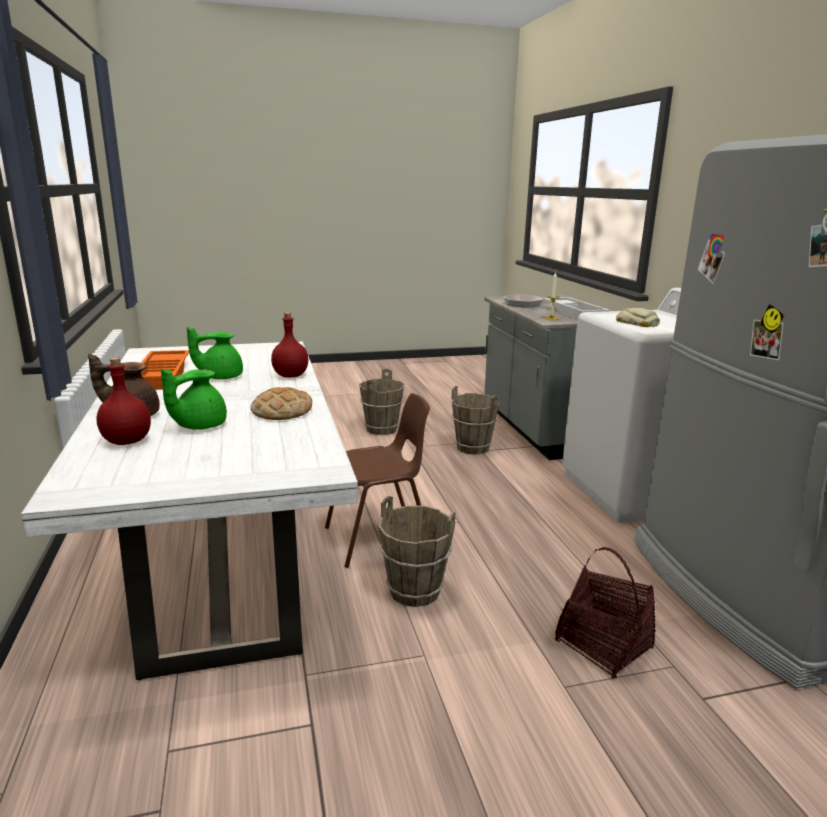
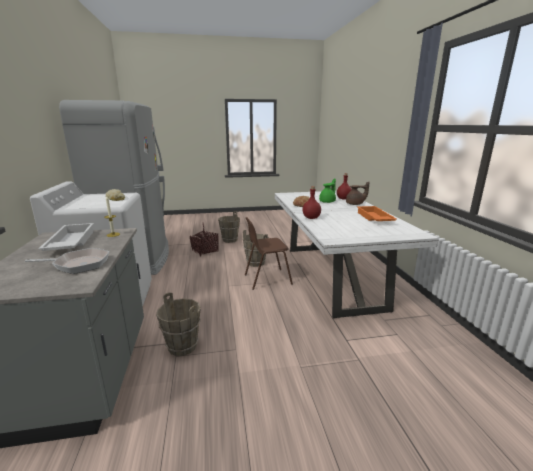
camera: 175 degrees left, 0 degrees up
green teapot [187,327,243,379] -> none
brown bucket [359,369,404,435] -> brown bucket moved to [218,211,240,243]

